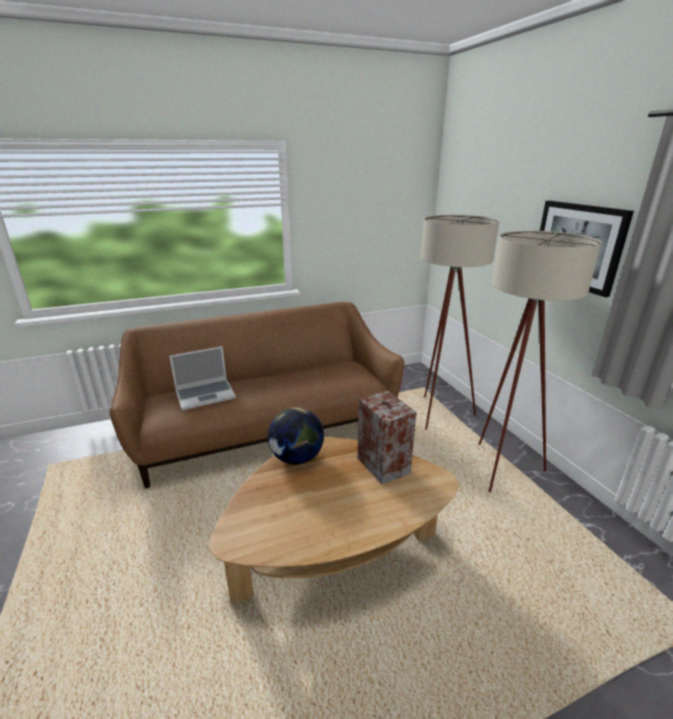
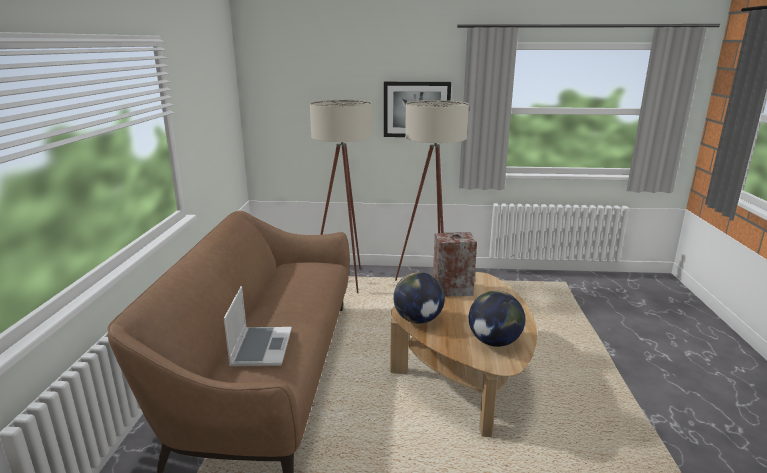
camera: 65 degrees left, 5 degrees down
none -> globe [469,291,525,347]

